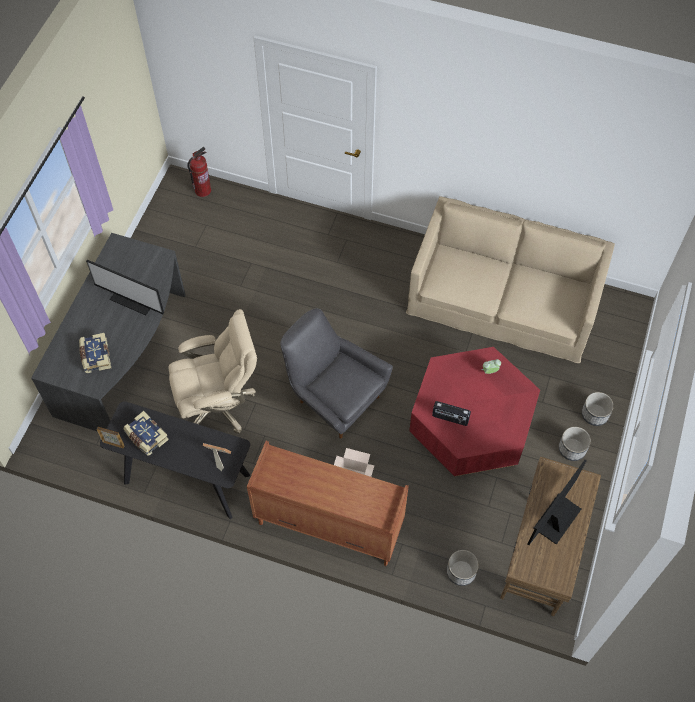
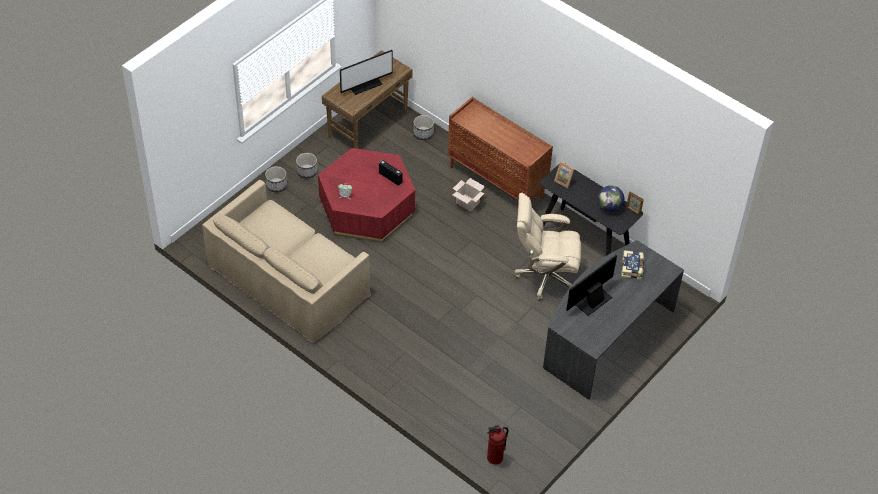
camera: 160 degrees left, 10 degrees down
monitor [86,260,164,315] -> monitor turned 90 degrees counterclockwise [566,255,617,316]
book [123,411,169,456] -> globe [598,185,624,212]
grey armchair [280,308,393,439] -> none

